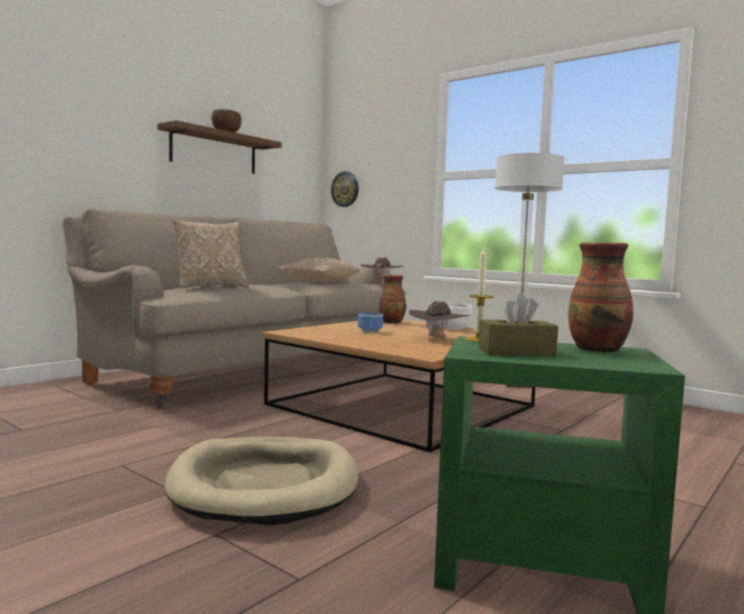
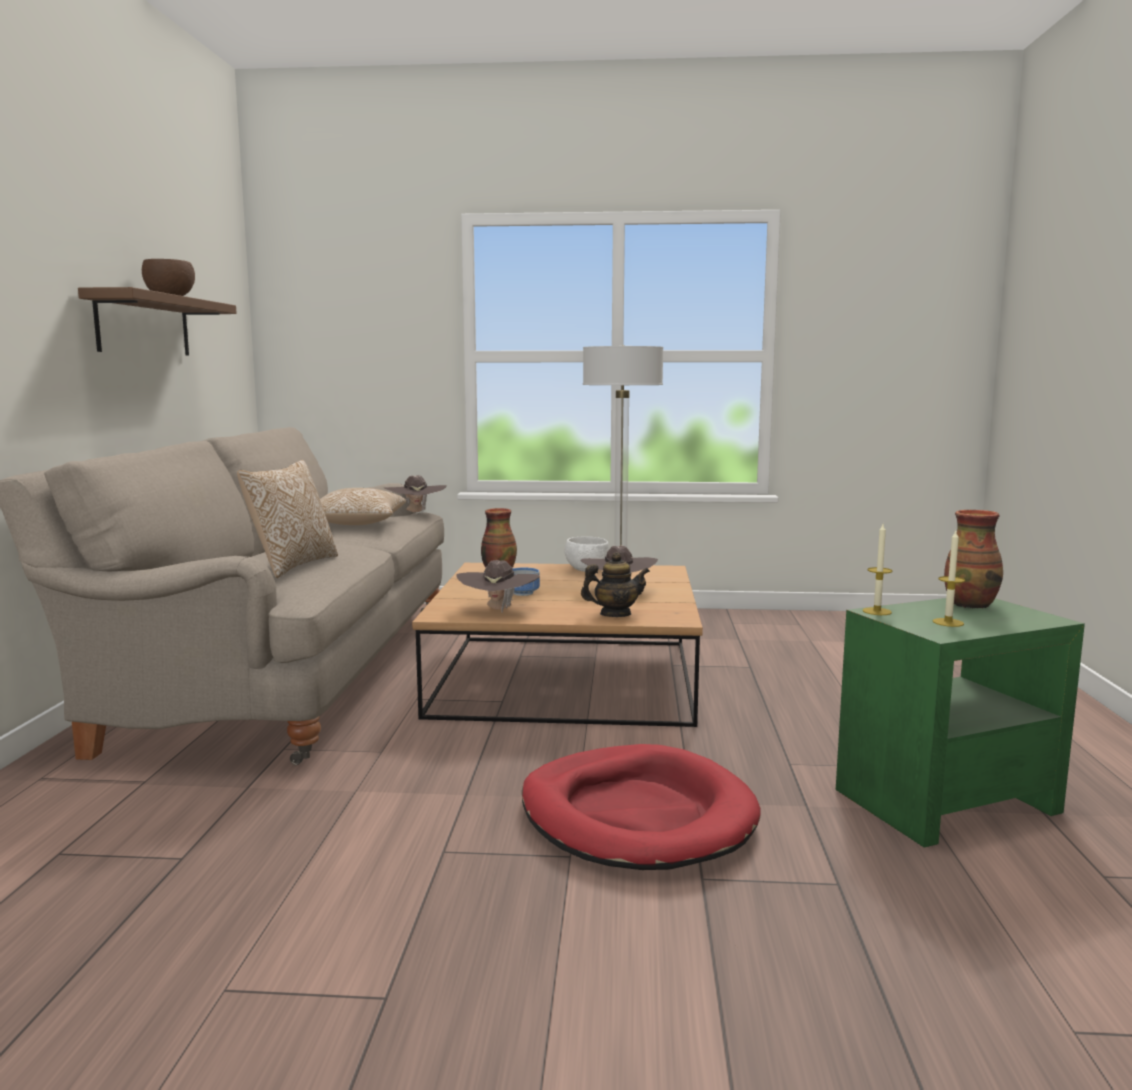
camera: 35 degrees left, 5 degrees up
beige dog bed [164,437,358,525] -> red dog bed [522,744,761,870]
wall clock [331,172,359,207] -> none
brown tissue box [478,294,558,356] -> candle [933,531,965,627]
none -> brown hat [456,560,540,612]
none -> teapot [581,552,650,617]

